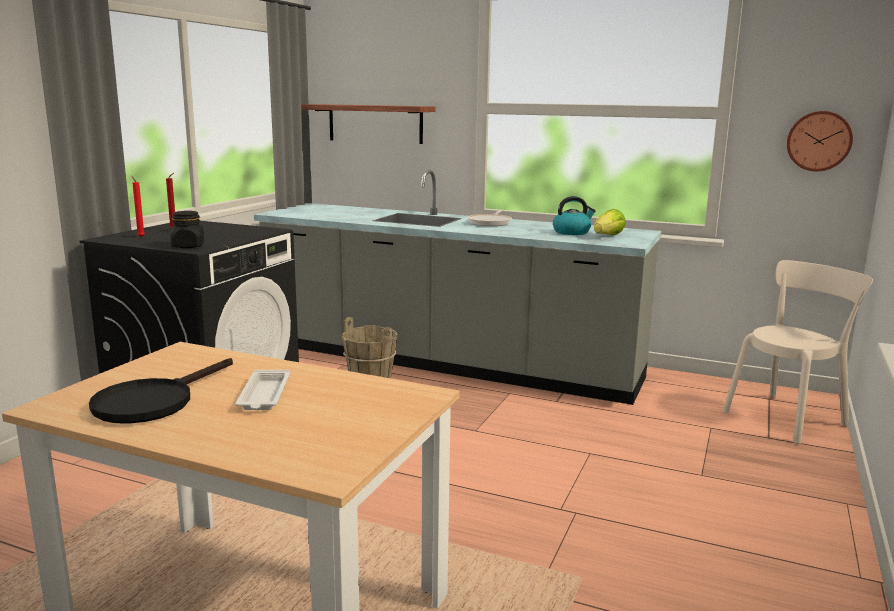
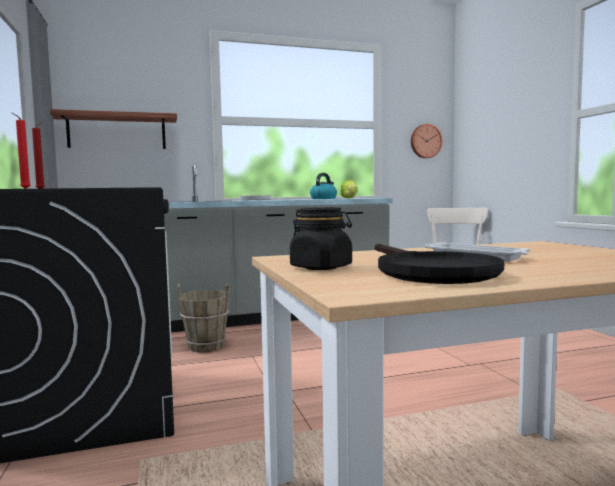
camera: 40 degrees left, 10 degrees down
black jar [170,211,204,248] -> black jar moved to [290,207,352,270]

